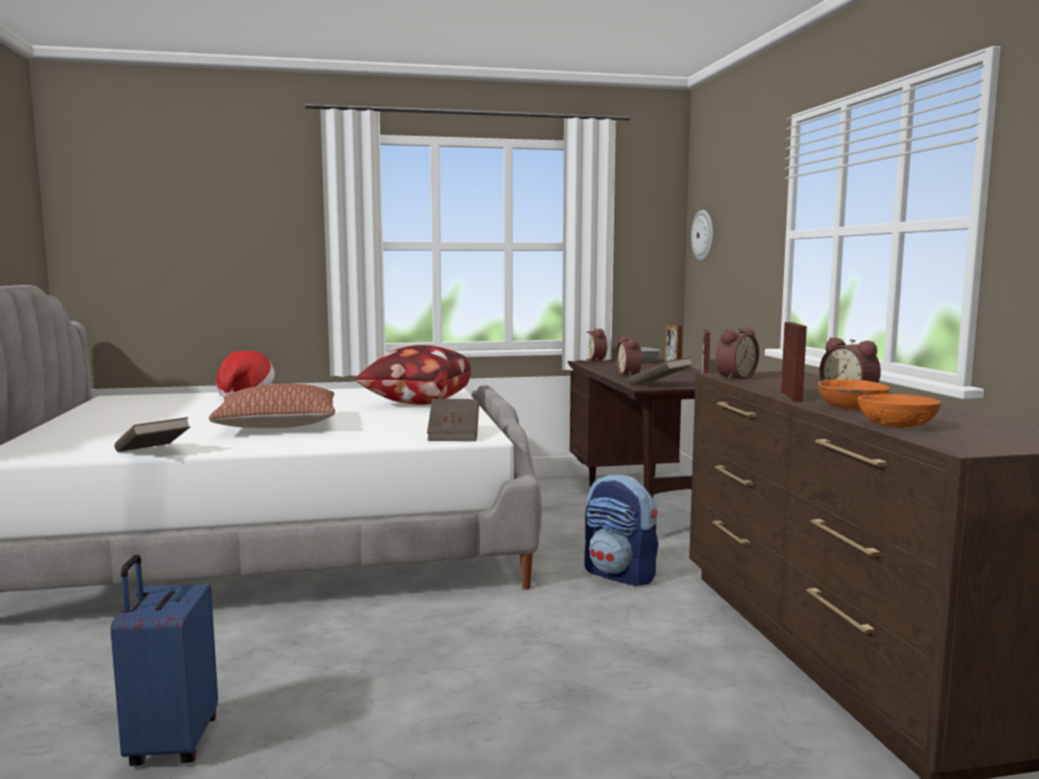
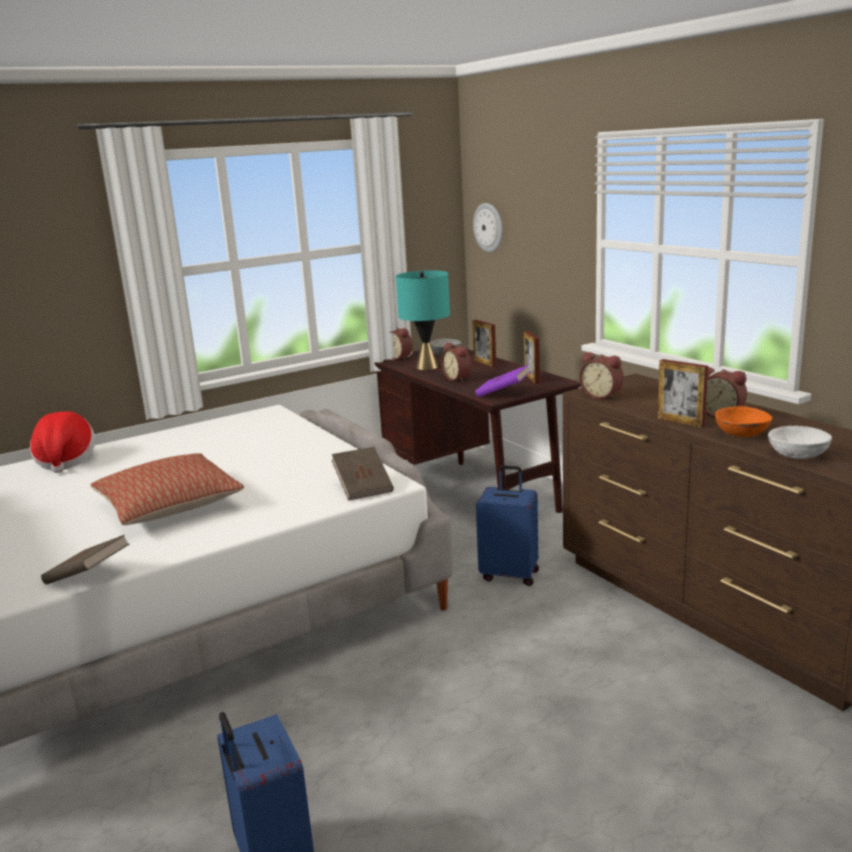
camera: 20 degrees left, 10 degrees up
pillow [355,345,471,405] -> none
backpack [584,475,659,586] -> blue suitcase [476,465,539,586]
brown book [628,357,692,385] -> purple book [475,365,531,397]
alarm clock [716,327,759,380] -> alarm clock turned 105 degrees clockwise [579,352,624,400]
picture frame [781,322,807,402] -> picture frame turned 150 degrees clockwise [657,359,708,428]
orange bowl [857,394,941,428] -> white bowl [768,426,832,459]
none -> turquoise table lamp [396,270,450,370]

